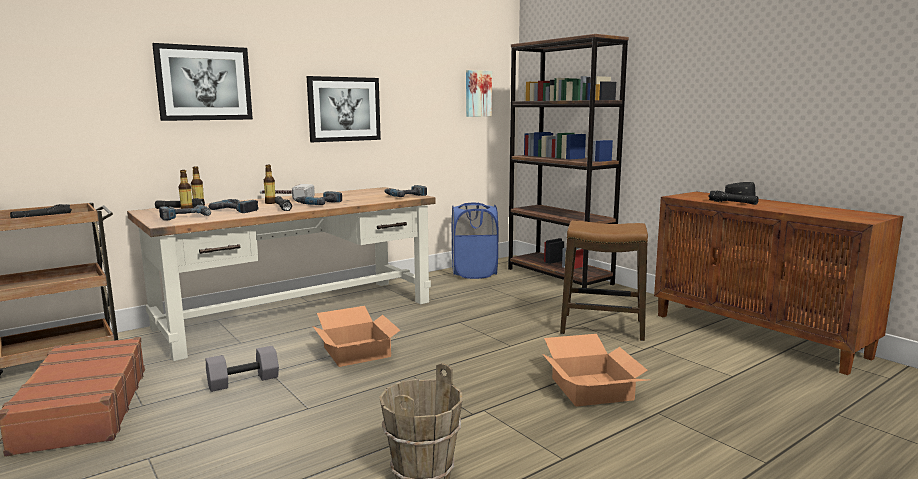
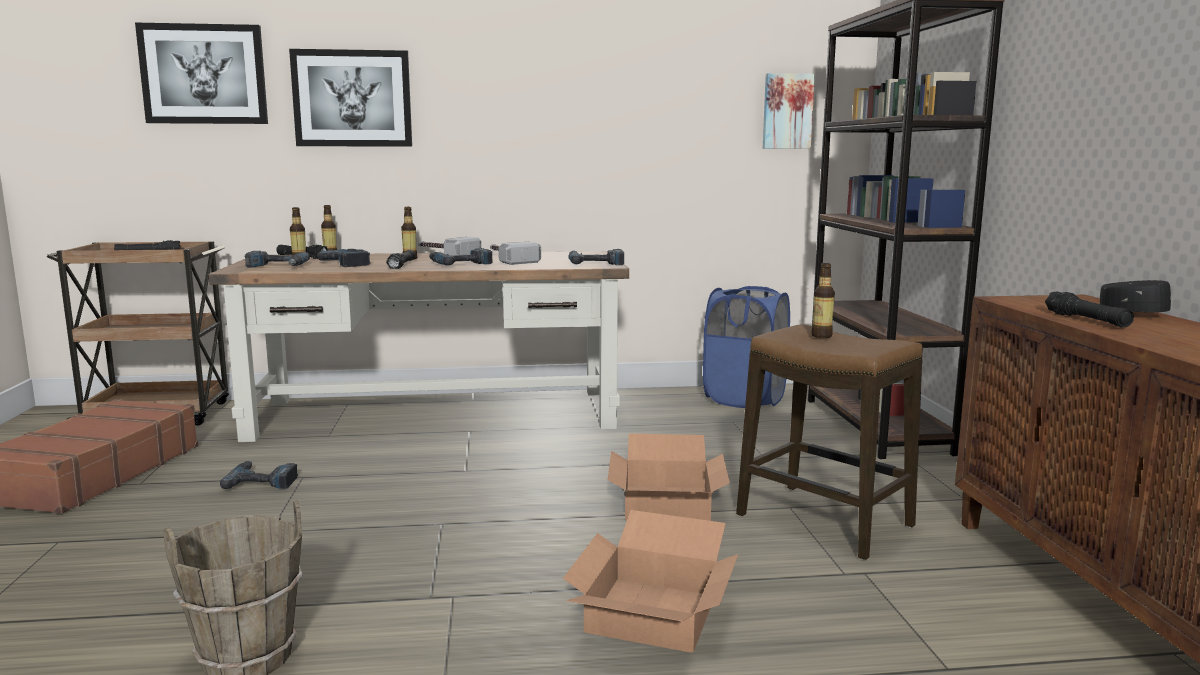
camera: 30 degrees right, 0 degrees up
grey dumbbell [206,346,279,392] -> power drill [220,461,298,489]
picture [307,76,381,142] -> picture moved to [135,23,268,124]
cardboard box [313,306,400,367] -> cardboard box moved to [608,433,730,521]
none -> hammer [490,242,541,265]
none -> bottle [811,263,835,338]

